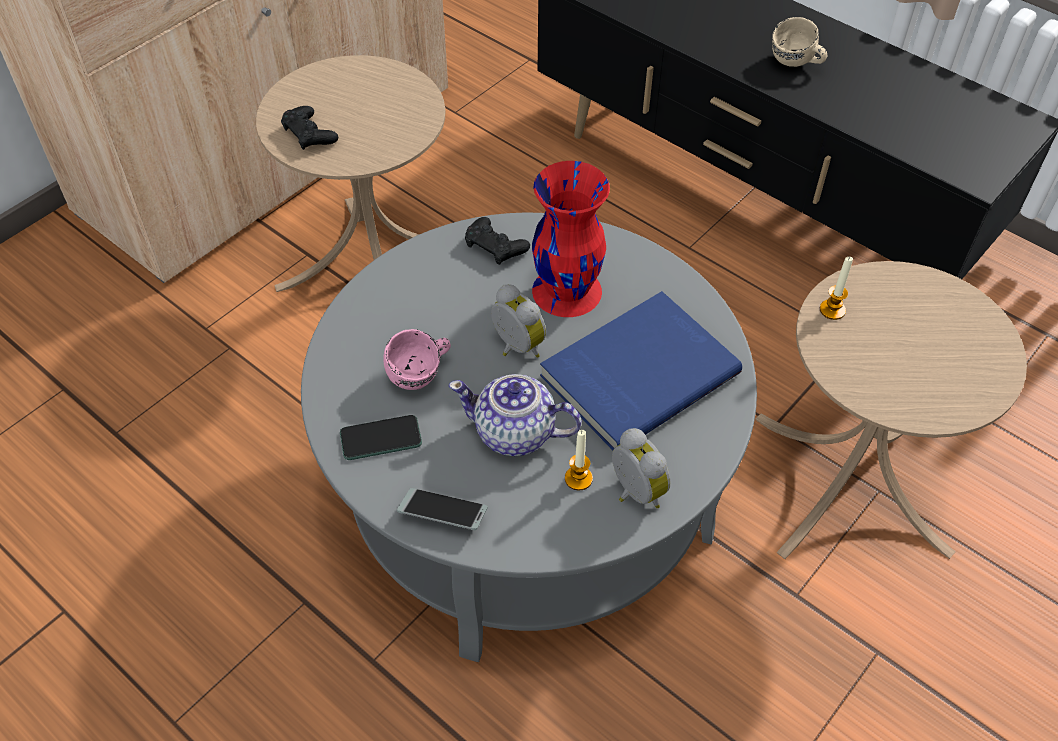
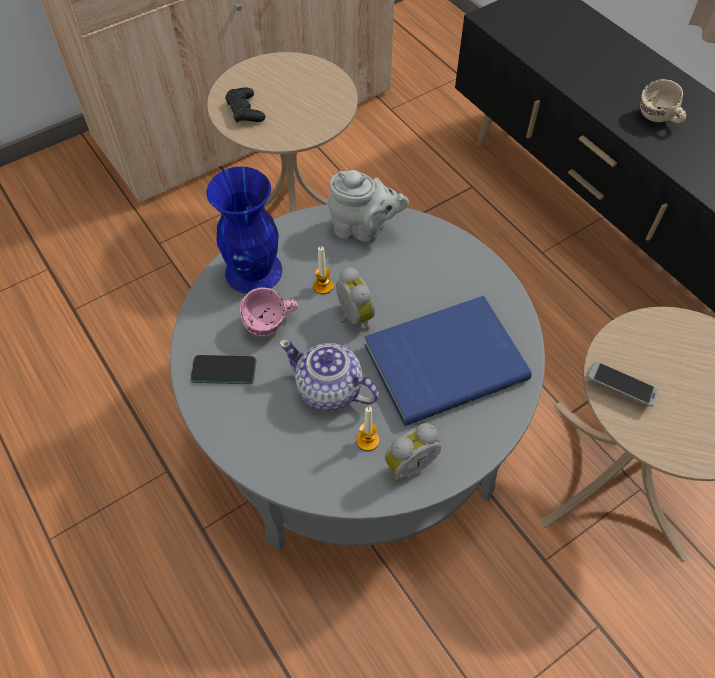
camera: 15 degrees right, 5 degrees up
phone [397,488,488,530] -> phone moved to [588,361,658,407]
black game controller [465,217,530,265] -> grey teapot [328,170,409,242]
red vase [532,161,610,317] -> none
alarm clock [612,428,671,508] -> alarm clock turned 75 degrees clockwise [385,423,441,482]
candle [820,257,853,320] -> candle moved to [313,246,333,294]
none -> blue vase [206,167,282,294]

